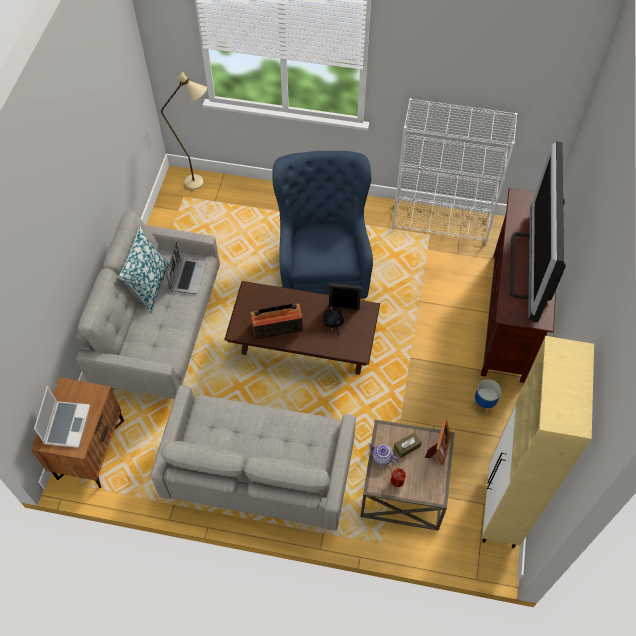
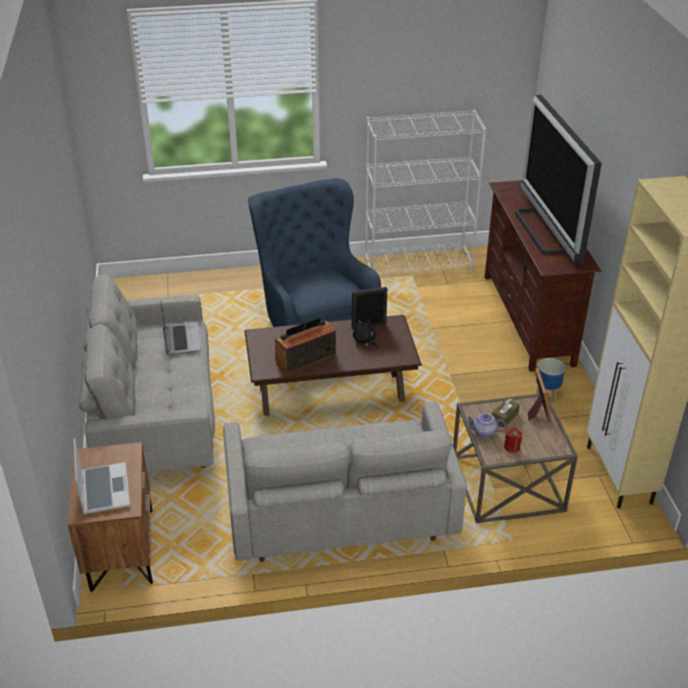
camera: 20 degrees left, 20 degrees down
pillow [119,226,169,313] -> none
beige floor lamp [161,71,207,190] -> none

